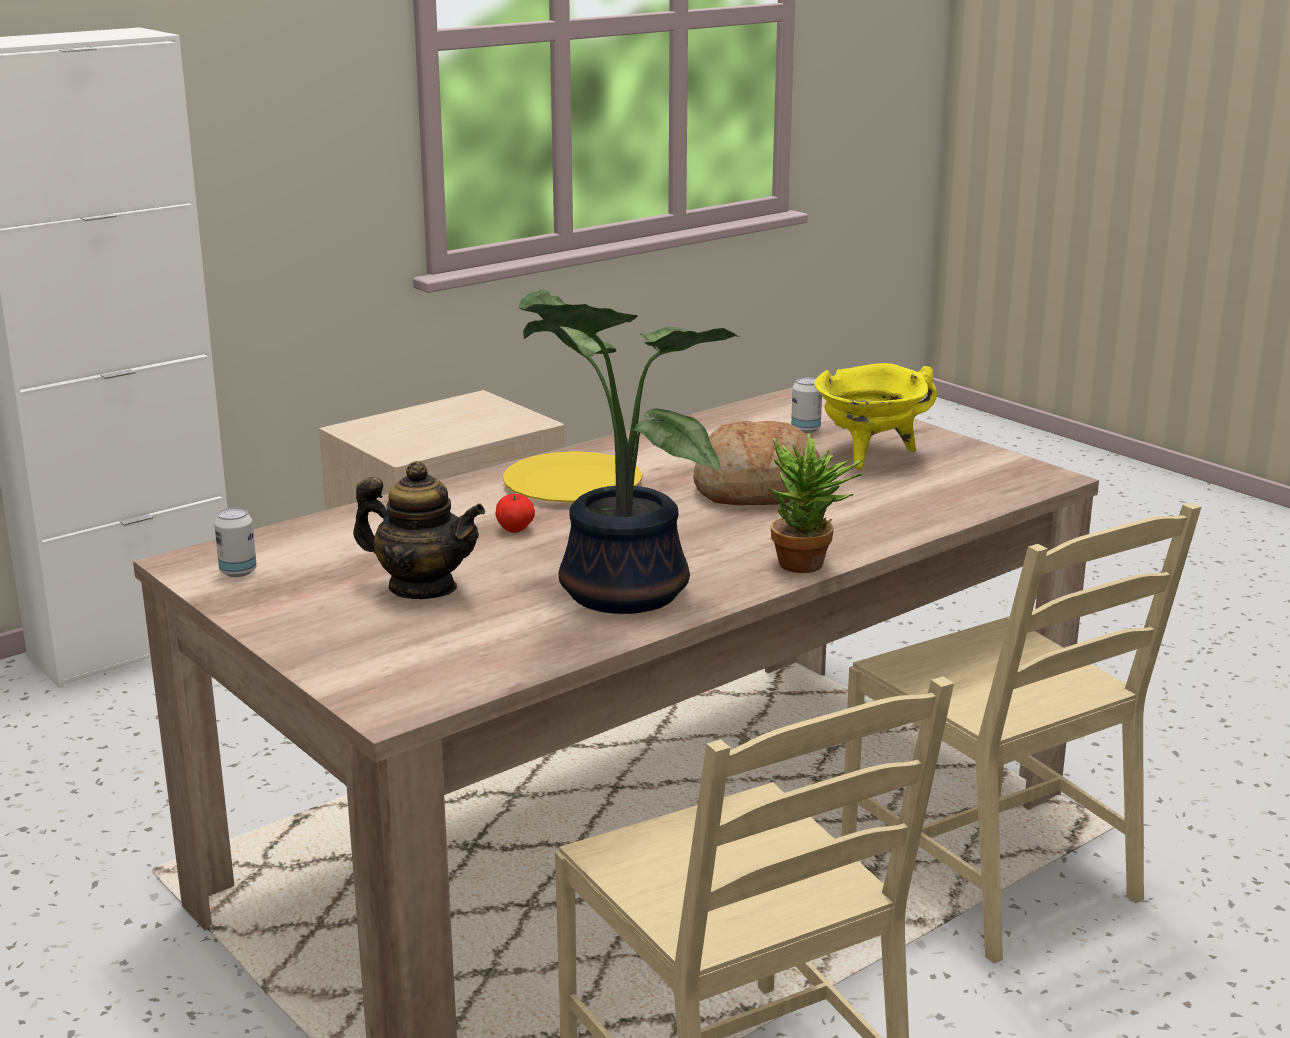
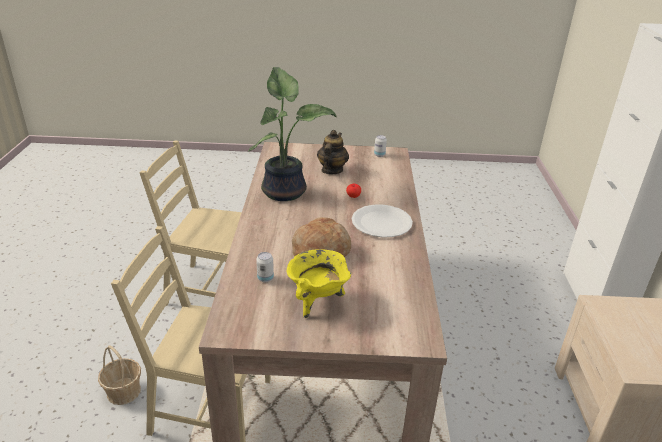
camera: 130 degrees right, 10 degrees up
teapot [353,461,485,599] -> teapot turned 135 degrees clockwise [317,130,349,175]
yellow plate [503,451,643,503] -> white plate [352,204,413,237]
potted plant [768,433,864,573] -> none
can [791,377,822,433] -> can moved to [256,252,274,282]
none -> basket [98,345,141,405]

